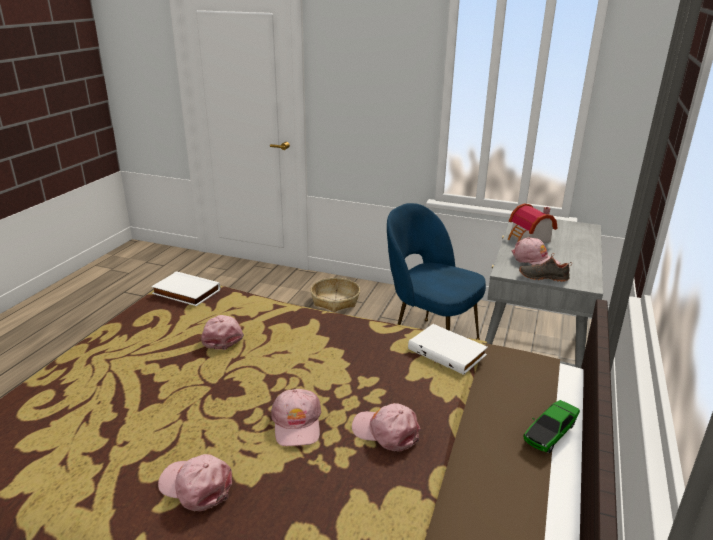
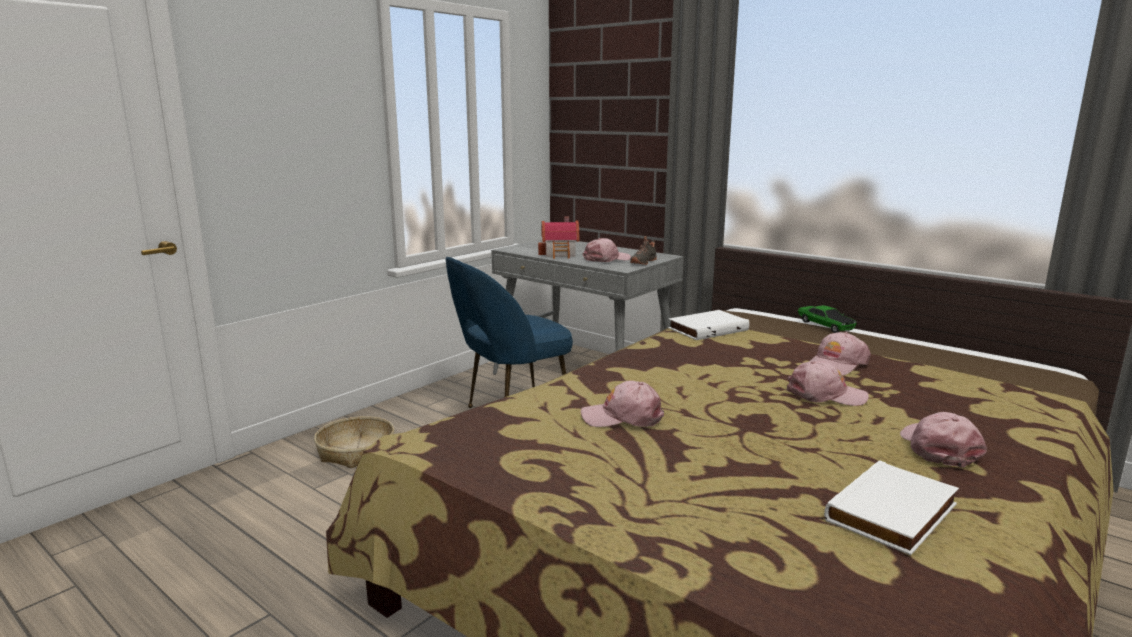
camera: 70 degrees left, 10 degrees down
white book [151,271,220,306] -> white book moved to [824,460,959,555]
pink cap [158,454,232,511] -> pink cap turned 135 degrees clockwise [900,412,987,468]

